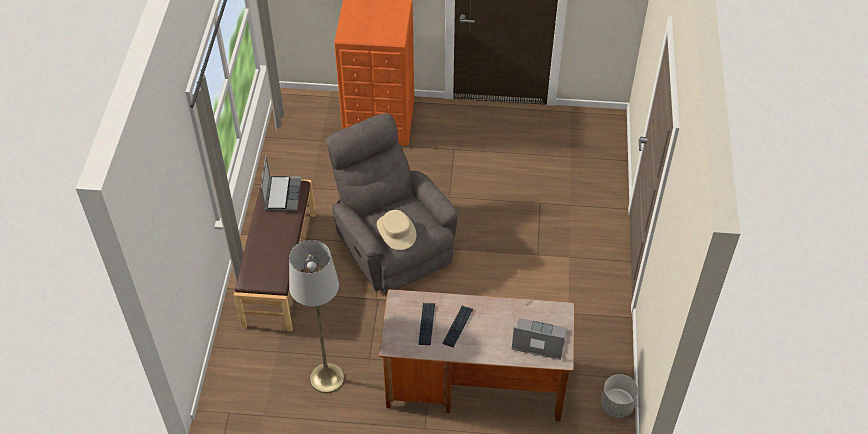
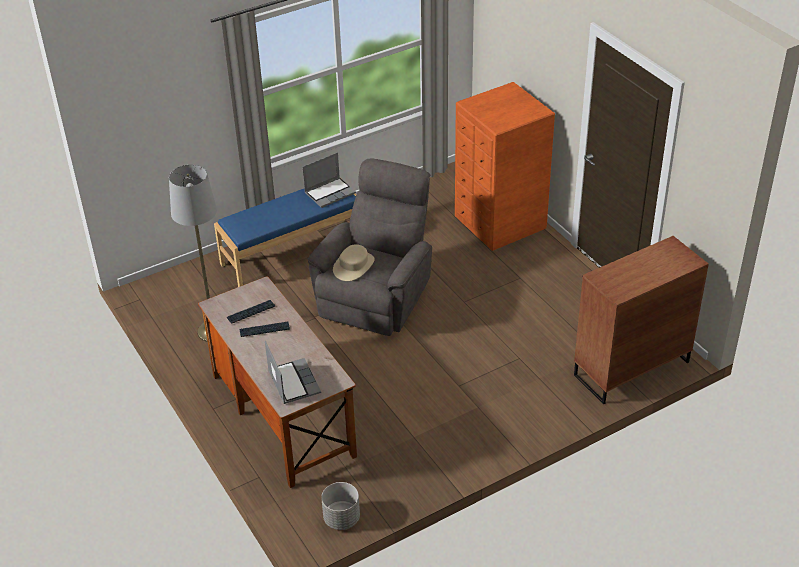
camera: 55 degrees right, 10 degrees down
brown bench [234,179,316,332] -> blue bench [214,189,356,287]
none -> brown dresser [574,236,709,404]

